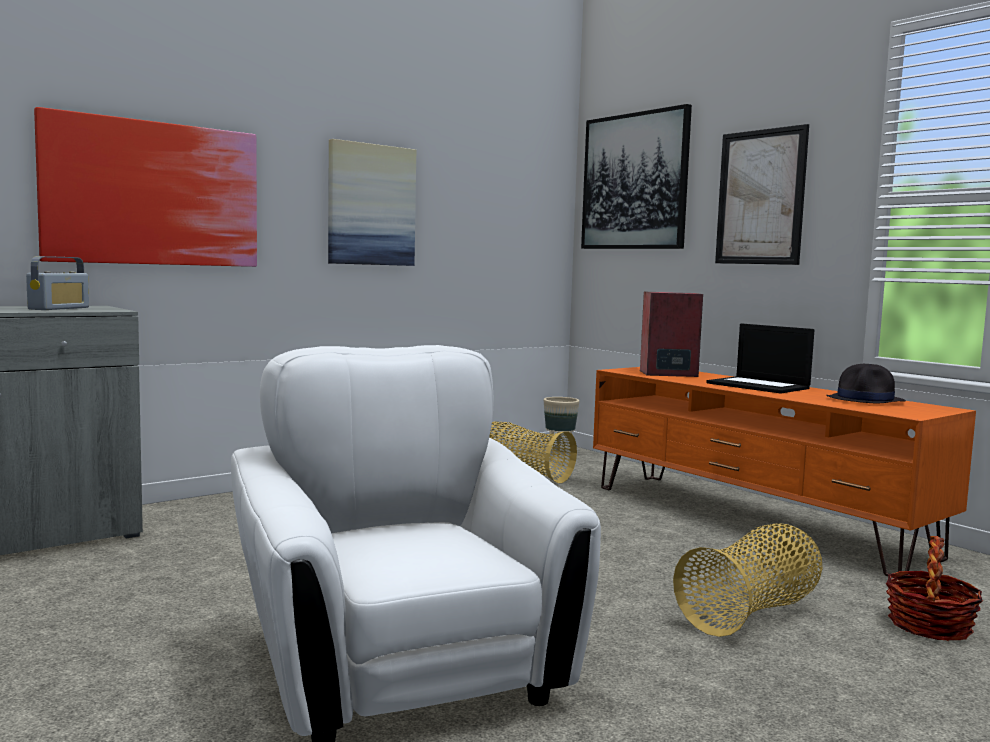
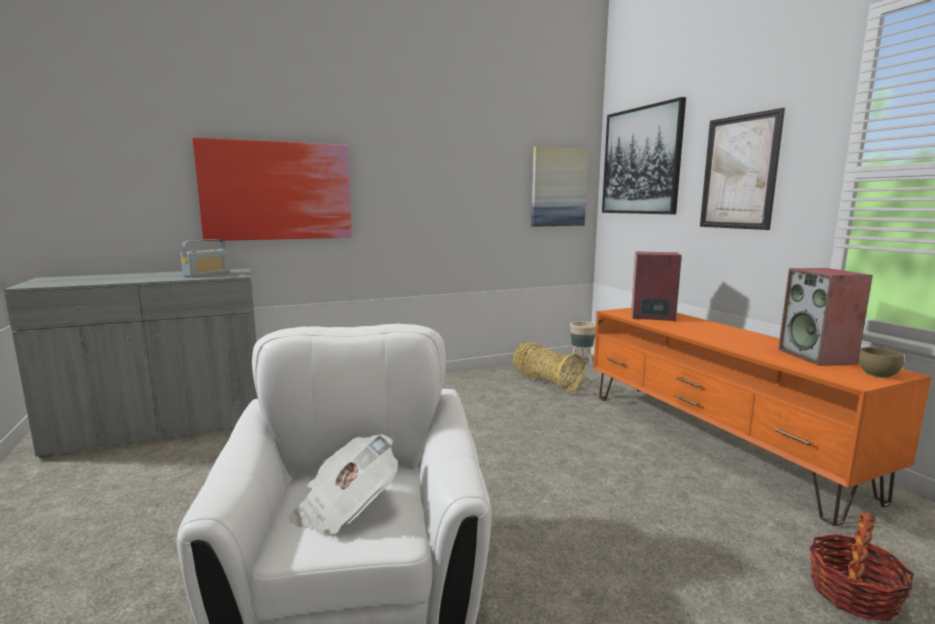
camera: 15 degrees right, 5 degrees up
picture [328,139,416,266] -> picture moved to [531,147,588,227]
basket [673,523,823,637] -> none
laptop [706,324,814,394] -> none
black hat [826,364,906,403] -> speaker [778,268,873,366]
none -> newspaper [289,434,398,535]
none -> brown bowl [858,347,904,378]

